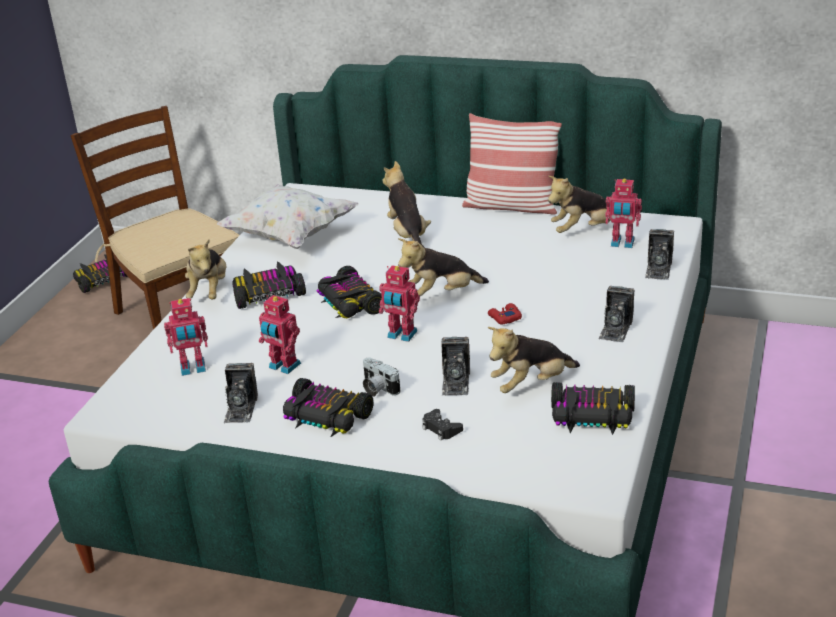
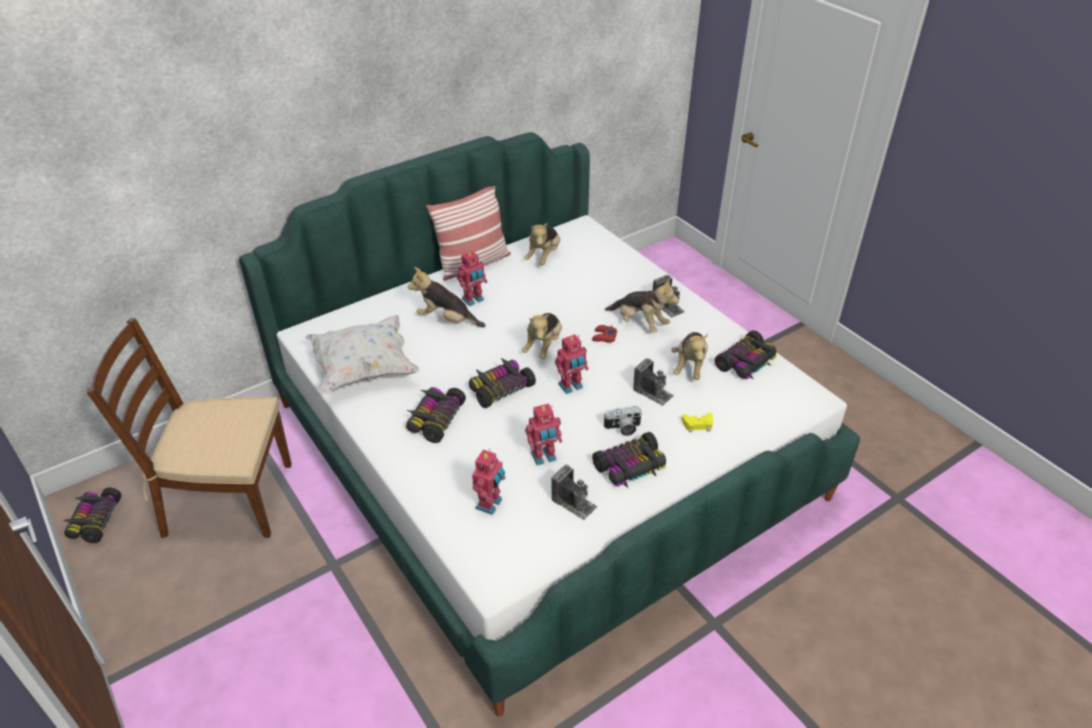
camera: 55 degrees left, 10 degrees up
plush toy [185,239,226,299] -> plush toy moved to [605,279,679,333]
toy car [317,266,382,318] -> toy car turned 135 degrees clockwise [469,358,536,408]
black game controller [422,409,463,441] -> yellow game controller [682,413,713,432]
toy robot [605,179,642,248] -> toy robot moved to [457,251,487,306]
camera [645,229,674,280] -> none

